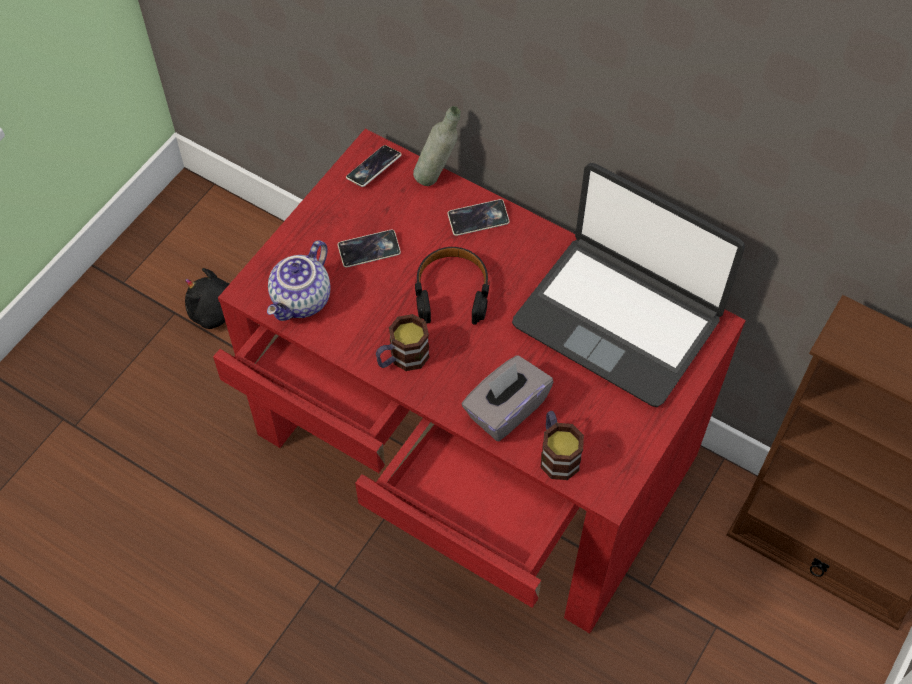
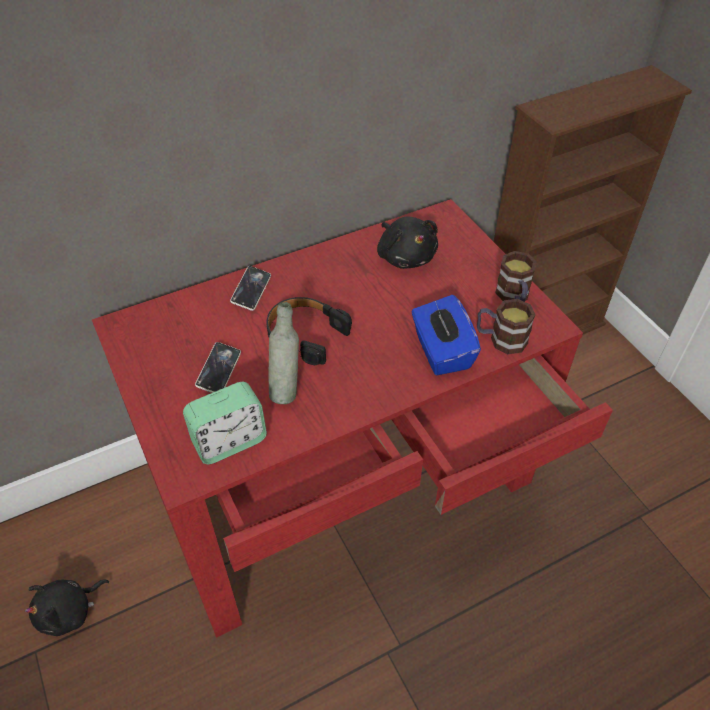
camera: 60 degrees left, 10 degrees down
teapot [267,241,330,321] -> alarm clock [183,382,267,464]
phone [346,145,402,187] -> none
mug [376,314,430,371] -> mug moved to [495,251,537,302]
grey bottle [413,106,461,186] -> grey bottle moved to [269,302,299,404]
grey tissue box [462,355,554,441] -> blue tissue box [411,295,481,375]
laptop [512,163,745,407] -> black plush toy [377,217,438,269]

